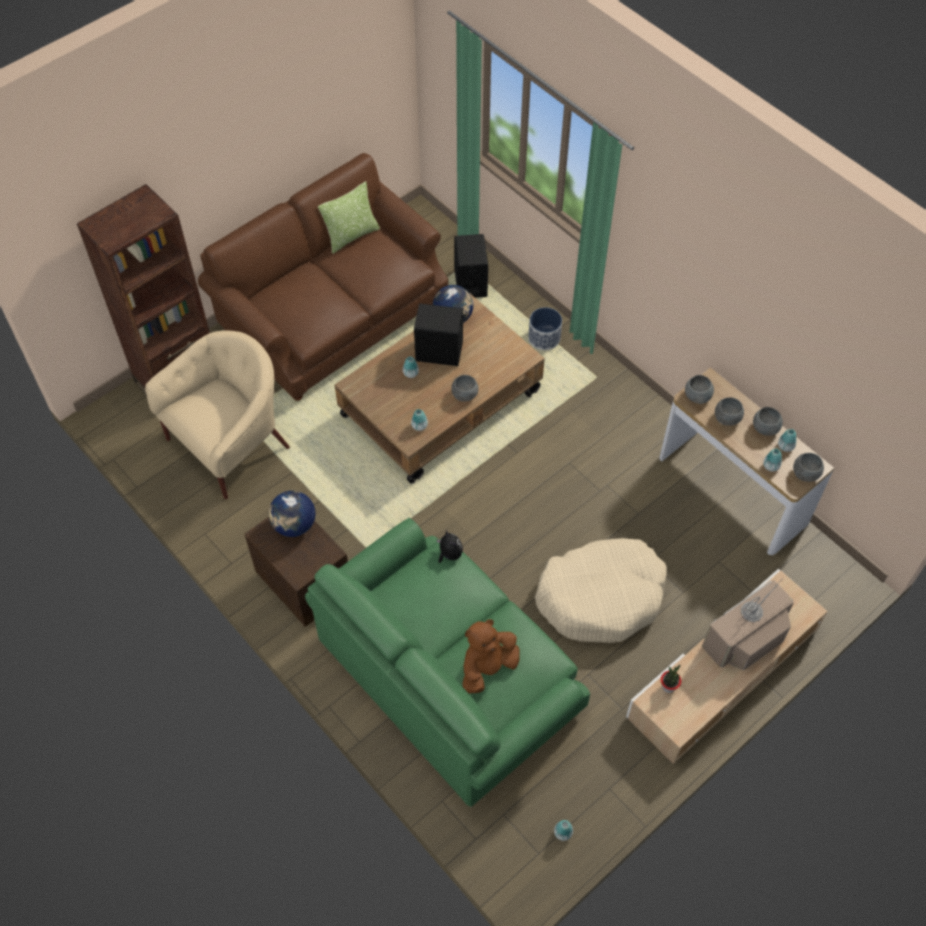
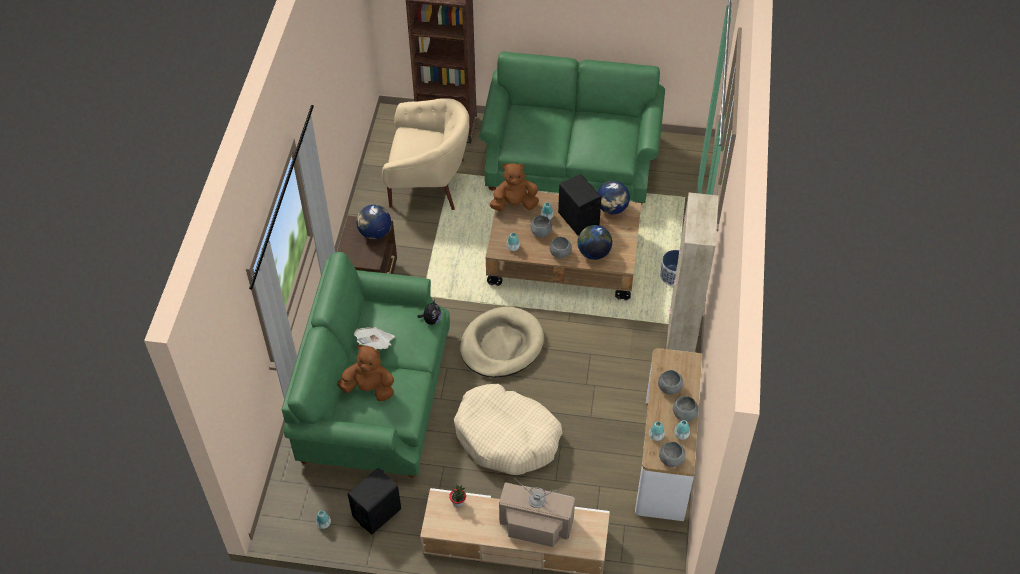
camera: 50 degrees right, 5 degrees down
brown sofa [198,153,448,401] -> green sofa [480,51,665,205]
pillow [318,181,380,254] -> none
black speaker [454,234,488,298] -> black speaker moved to [347,468,401,535]
grey bowl [685,375,714,404] -> grey bowl moved to [530,215,552,238]
none -> newspaper [354,327,395,349]
none -> beige dog bed [460,306,544,378]
none -> brown plush toy [490,163,539,211]
none -> globe [578,225,612,260]
none -> beige cabinet [666,192,719,352]

